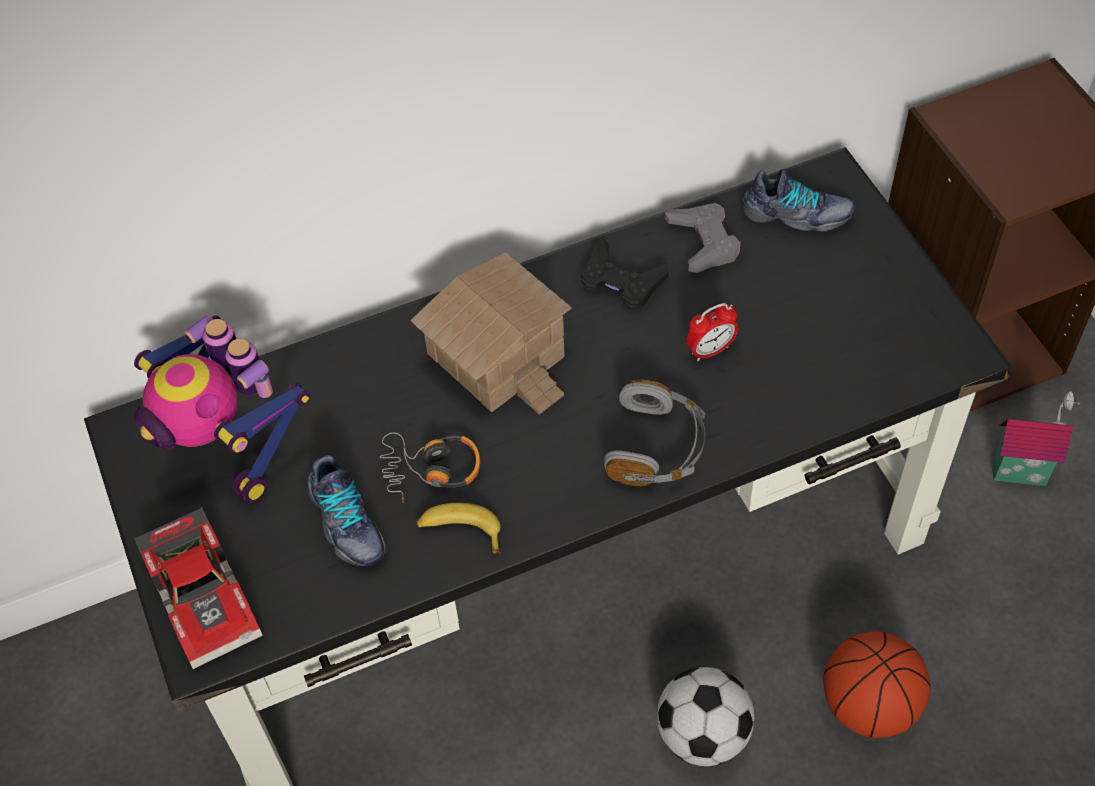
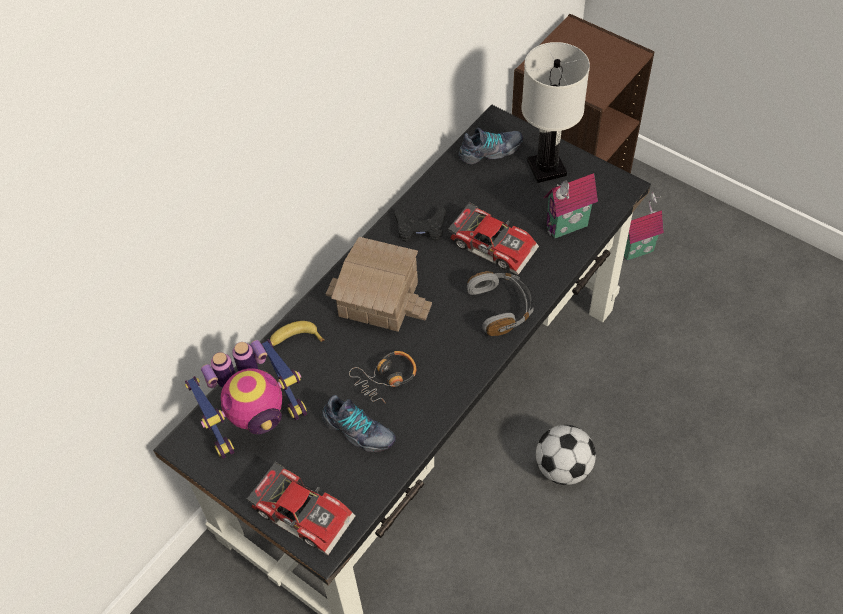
camera: 30 degrees left, 0 degrees up
toy robot [134,315,310,502] -> toy robot turned 45 degrees counterclockwise [185,339,307,459]
banana [416,503,501,554] -> banana moved to [270,321,325,346]
grey game controller [665,203,741,273] -> none
alarm clock [686,303,738,361] -> toy car [448,202,539,275]
basketball [823,632,931,738] -> none
none -> white table lamp [521,42,590,183]
none -> toy house [544,173,598,239]

